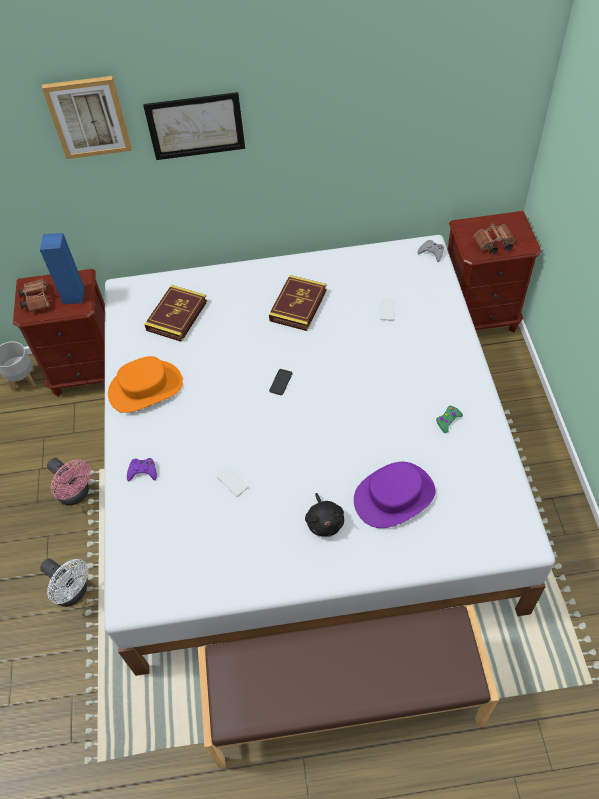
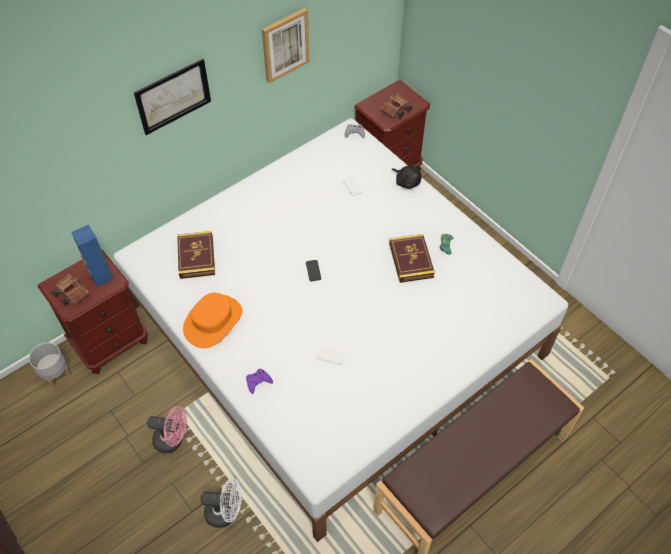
camera: 35 degrees left, 0 degrees up
picture [42,76,132,159] -> picture moved to [262,8,310,83]
book [269,275,327,331] -> book moved to [389,234,435,283]
black plush toy [305,493,344,537] -> black plush toy moved to [392,166,421,189]
purple hat [354,462,436,528] -> none

